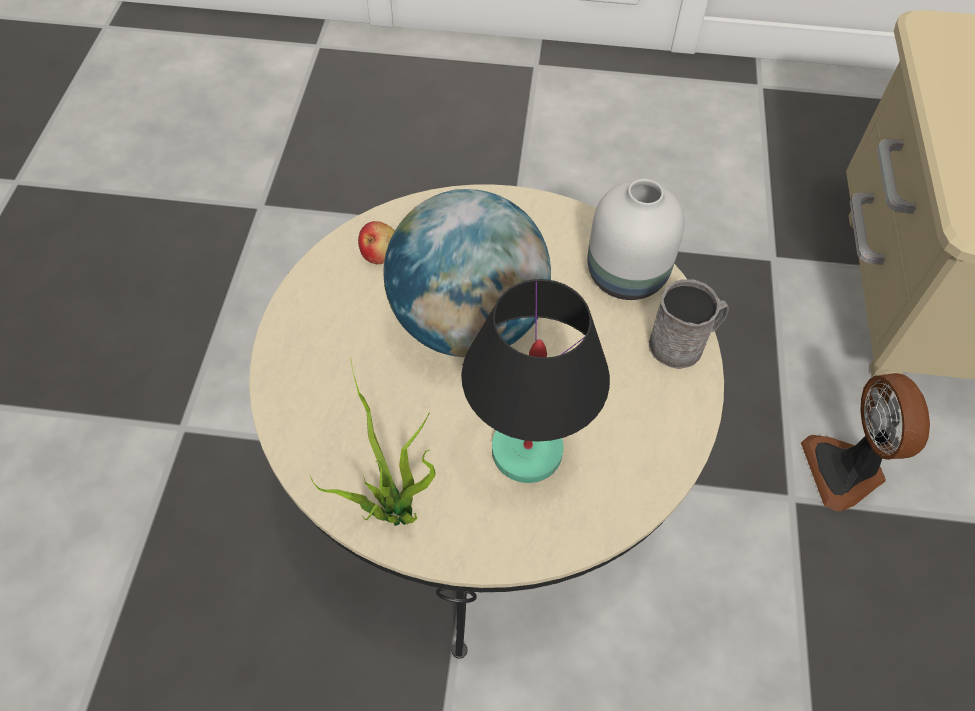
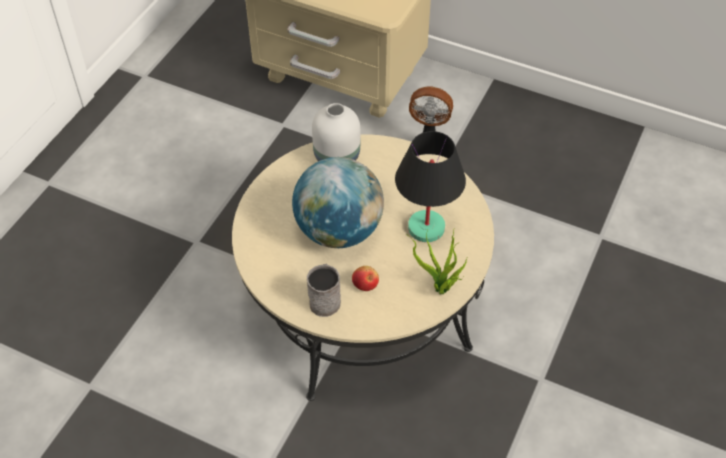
camera: 70 degrees left, 5 degrees down
apple [358,221,395,264] -> apple moved to [352,266,379,291]
grey mug [649,279,729,369] -> grey mug moved to [307,264,341,317]

